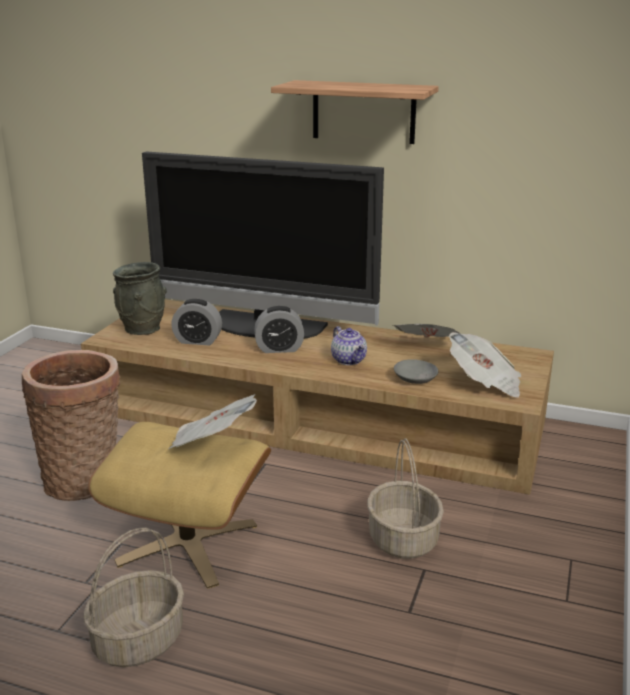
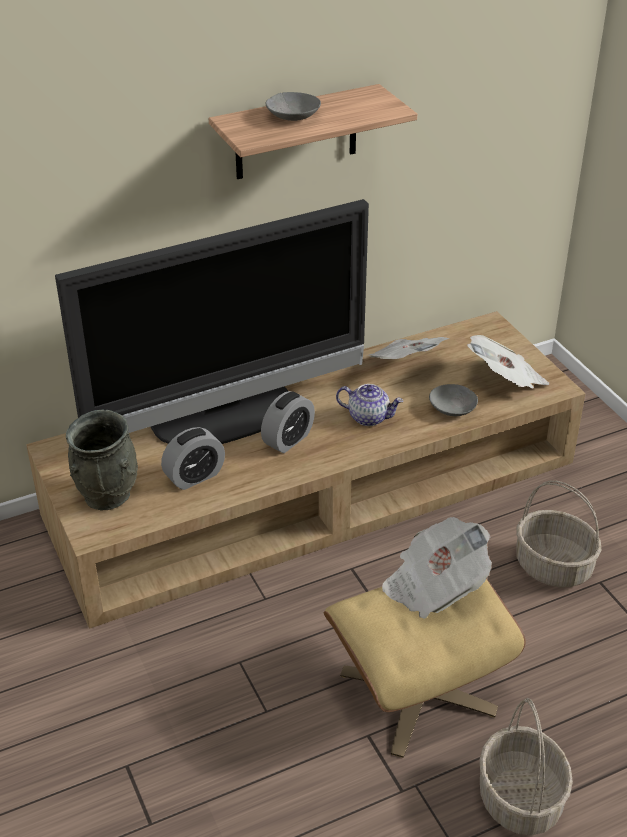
camera: 45 degrees left, 15 degrees up
basket [22,350,120,501] -> none
none -> grey bowl [266,92,321,121]

